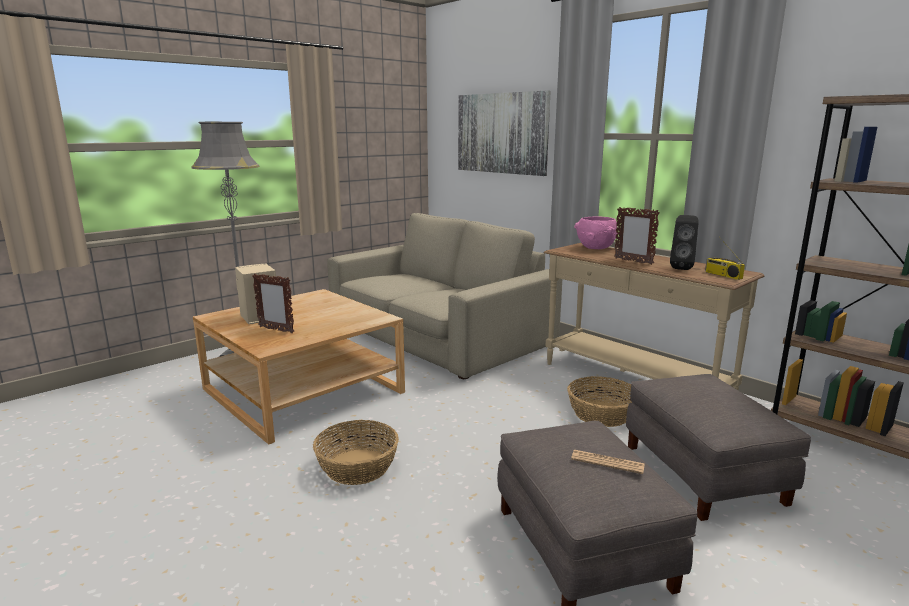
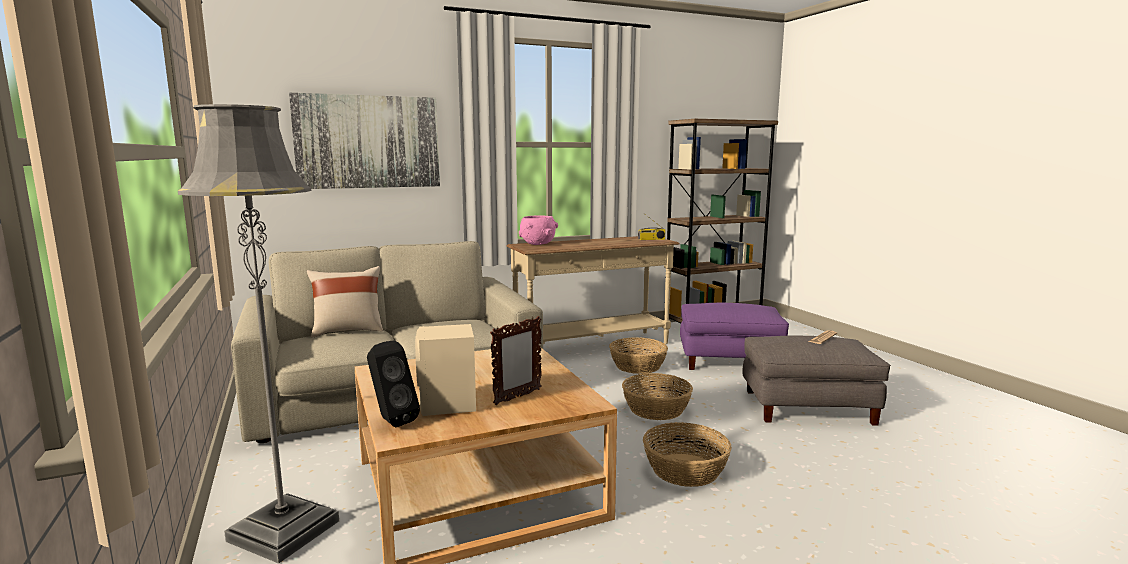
camera: 70 degrees left, 5 degrees down
picture frame [614,207,660,265] -> none
grey ottoman [626,374,811,521] -> purple ottoman [680,303,789,370]
black speaker [670,215,699,270] -> black speaker moved to [367,340,420,427]
none -> beige pillow [307,266,383,338]
none -> basket [622,373,693,420]

